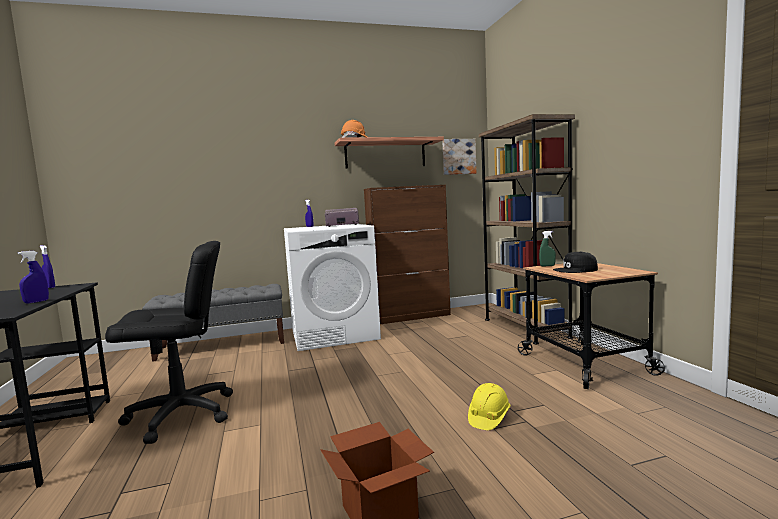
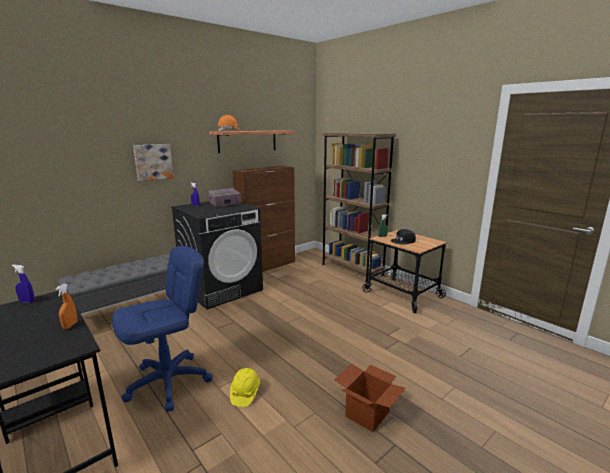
camera: 25 degrees left, 10 degrees up
blue spray bottle [18,251,49,303] -> orange spray bottle [56,284,77,329]
black office chair [105,241,233,444] -> blue office chair [112,246,213,412]
white washing machine [284,224,381,351] -> black washing machine [171,201,263,309]
picture [442,139,477,175] -> picture moved to [133,144,173,181]
yellow hard hat [468,383,511,430] -> yellow hard hat moved to [230,368,260,407]

